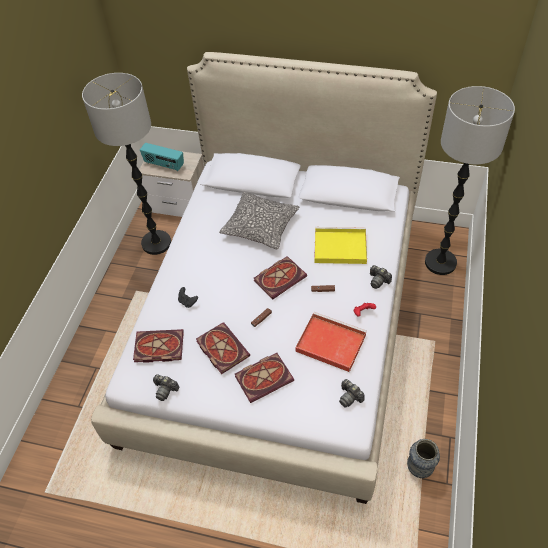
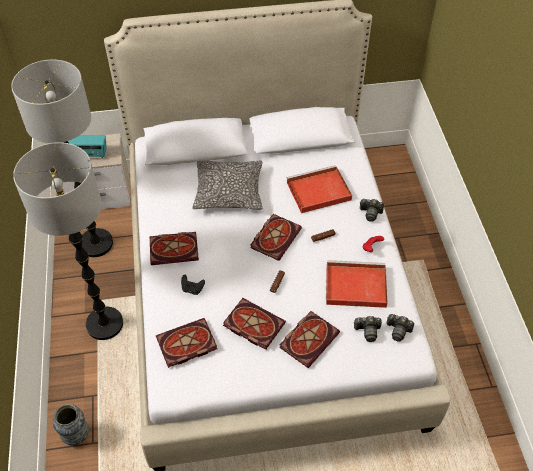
camera: 25 degrees left, 0 degrees up
camera [153,374,180,401] -> camera moved to [354,316,382,342]
yellow tray [314,227,367,264] -> red tray [287,165,352,213]
vase [407,439,440,478] -> vase moved to [53,404,89,446]
floor lamp [425,86,515,275] -> floor lamp moved to [13,142,123,340]
none -> book [150,232,199,265]

